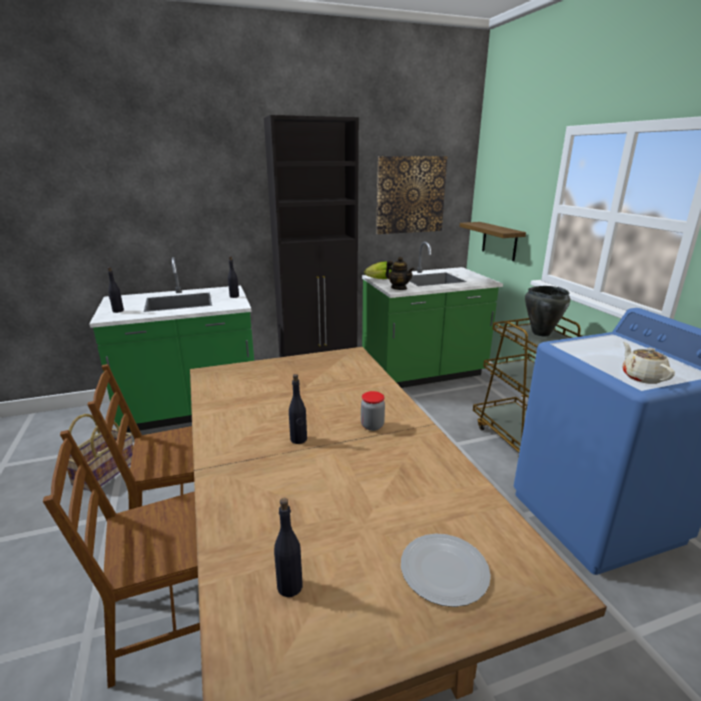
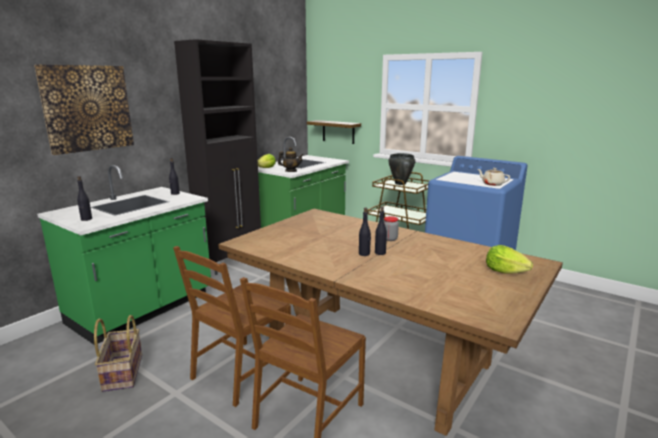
camera: 35 degrees left, 5 degrees down
black bottle [274,498,303,597] -> black bottle moved to [375,207,387,255]
picture [376,156,447,234] -> picture moved to [34,64,134,155]
plate [401,534,491,607] -> lettuce [486,245,533,274]

